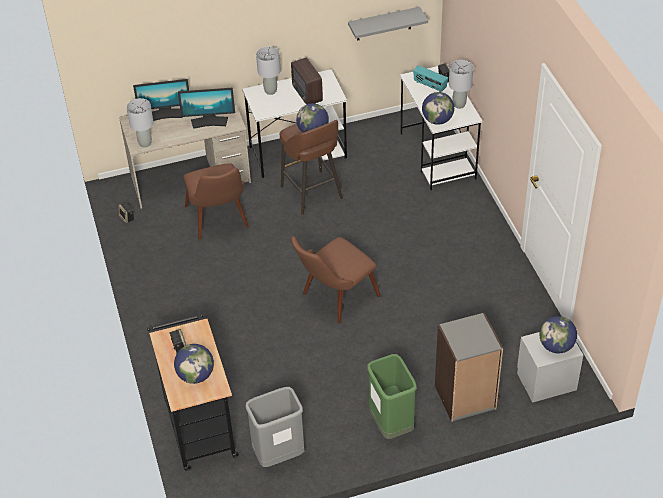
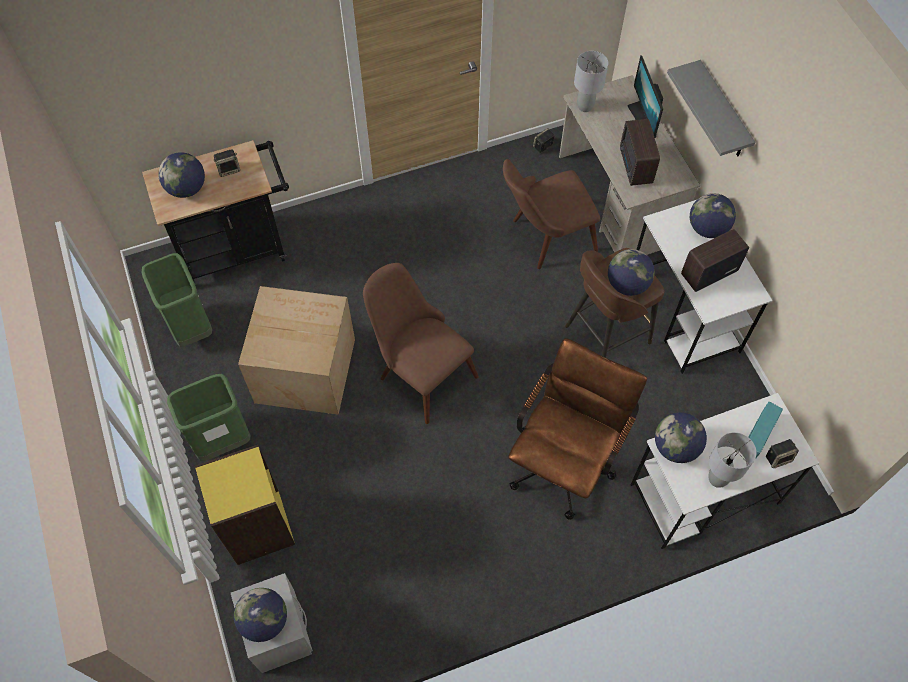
camera: 85 degrees right, 15 degrees up
monitor [178,88,235,129] -> radio [620,119,660,186]
grey trash can [246,387,304,467] -> green trash can [142,253,212,347]
grey table lamp [256,47,281,95] -> globe [690,193,736,238]
grey shelf [348,7,428,41] -> grey shelf moved to [667,60,755,156]
grey bookcase [435,312,503,422] -> yellow bookcase [195,445,295,565]
none -> cardboard box [238,286,355,415]
none -> brown office chair [508,338,647,520]

